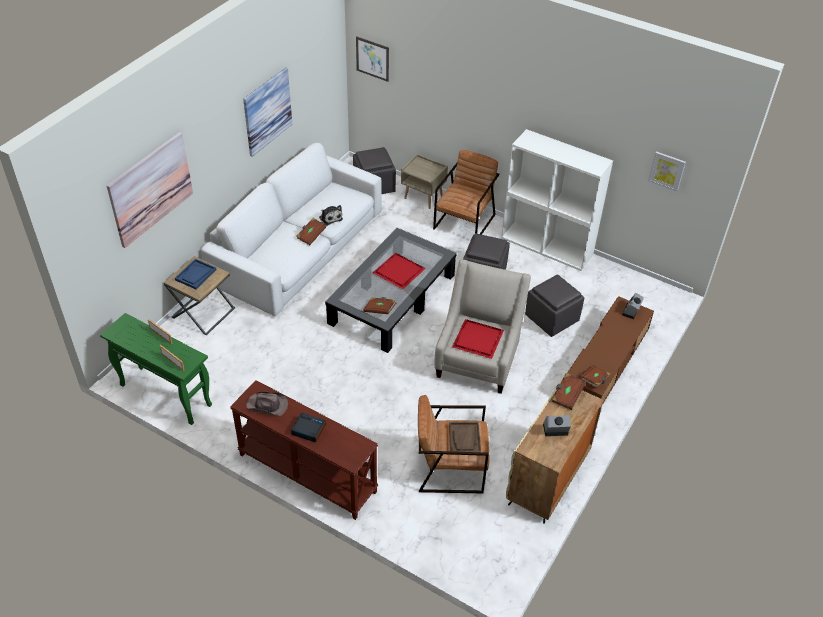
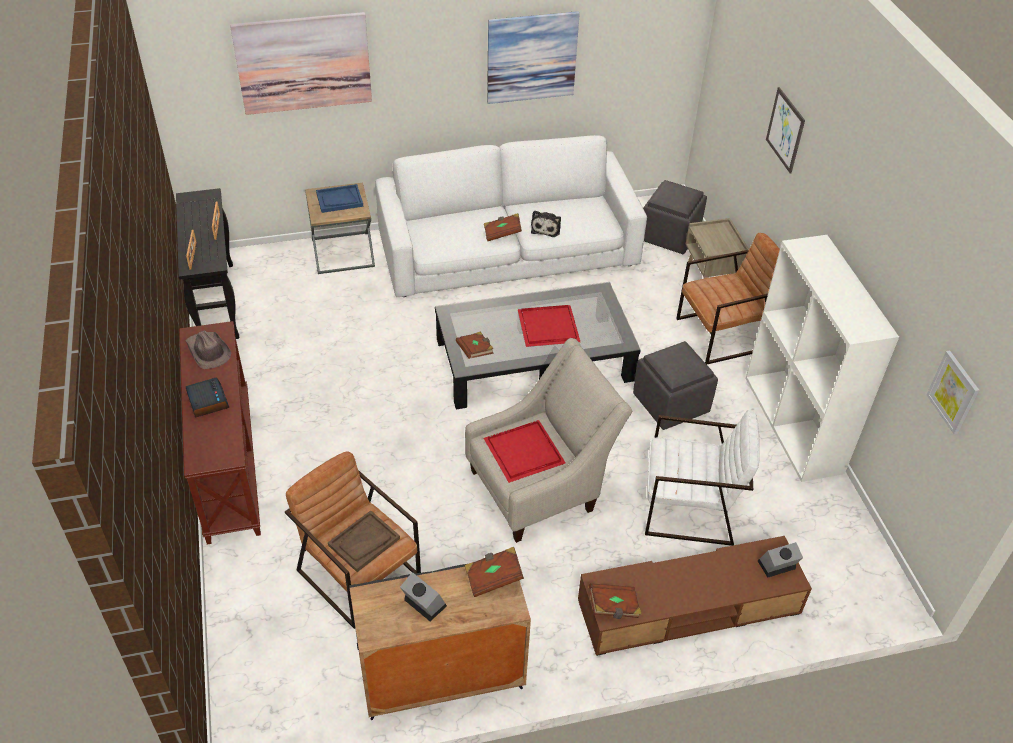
camera: 45 degrees right, 0 degrees up
green console table [100,313,212,425] -> black console table [176,188,239,339]
picture [356,36,389,82] -> picture moved to [766,87,805,174]
beige cabinet [506,381,604,524] -> black cabinet [349,564,531,720]
grey ottoman [525,274,584,337] -> white armchair [645,410,760,546]

